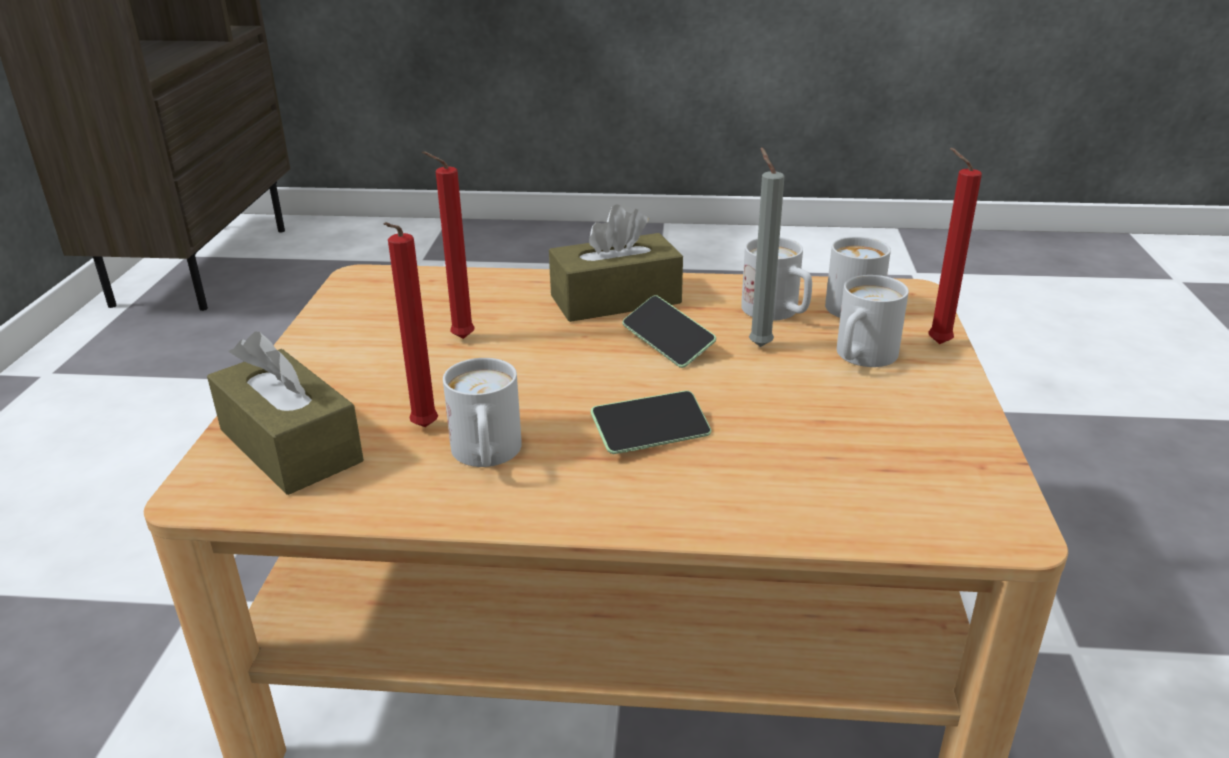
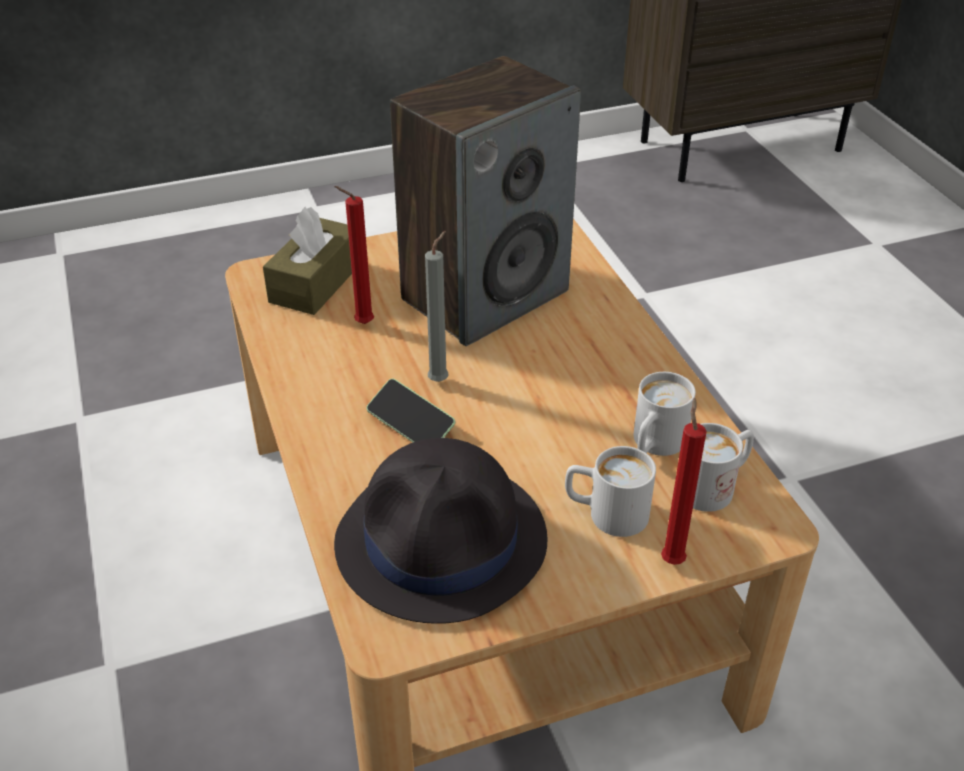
camera: 65 degrees right, 10 degrees up
red candle [422,151,475,339] -> speaker [390,56,581,346]
white mug [443,358,522,467] -> none
brown tissue box [549,204,683,322] -> none
phone [622,295,716,368] -> none
grey candle [749,147,785,347] -> grey candle moved to [425,231,448,382]
none -> black hat [334,438,547,624]

